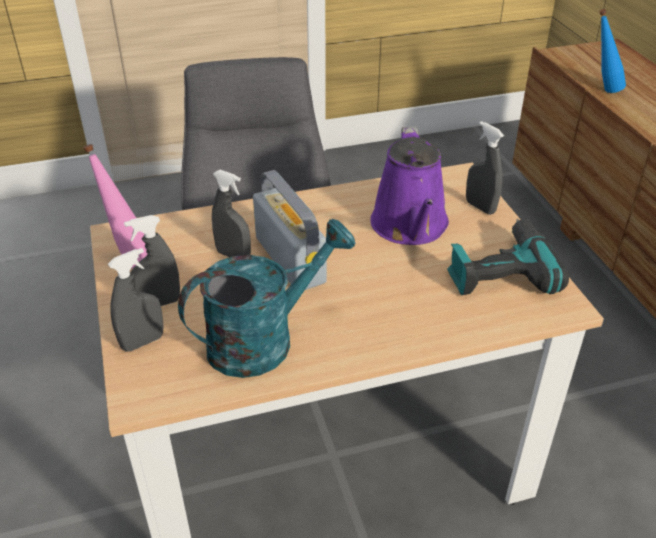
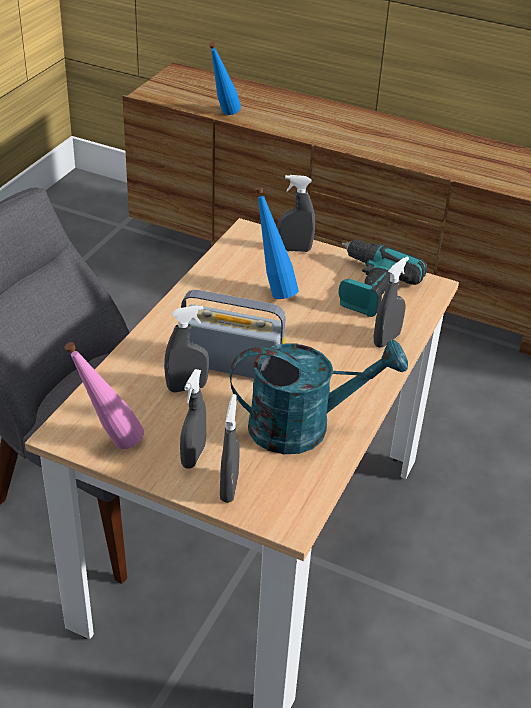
camera: 50 degrees left, 0 degrees up
turquoise watering can [178,219,356,378] -> turquoise watering can turned 75 degrees clockwise [230,339,408,454]
purple watering can [370,126,449,245] -> blue bottle [255,187,299,299]
none -> grey spray bottle [374,257,409,348]

